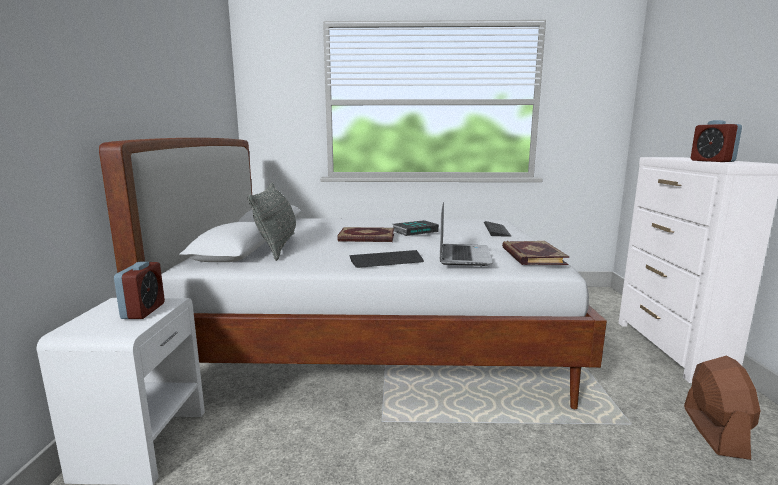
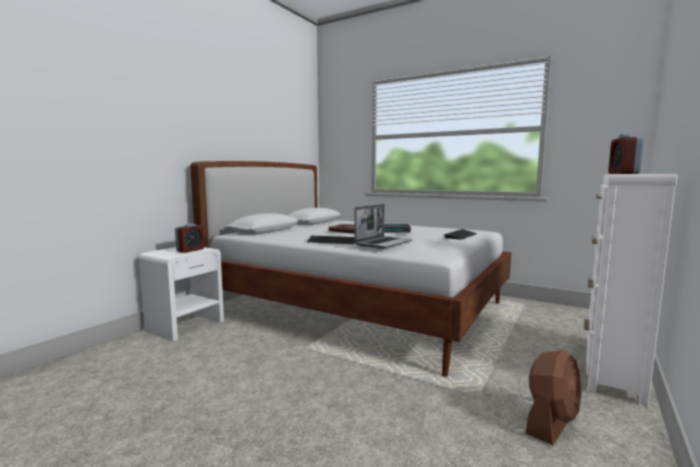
camera: 30 degrees right, 5 degrees down
grey pillow [248,182,296,261] -> none
book [502,241,569,265] -> none

